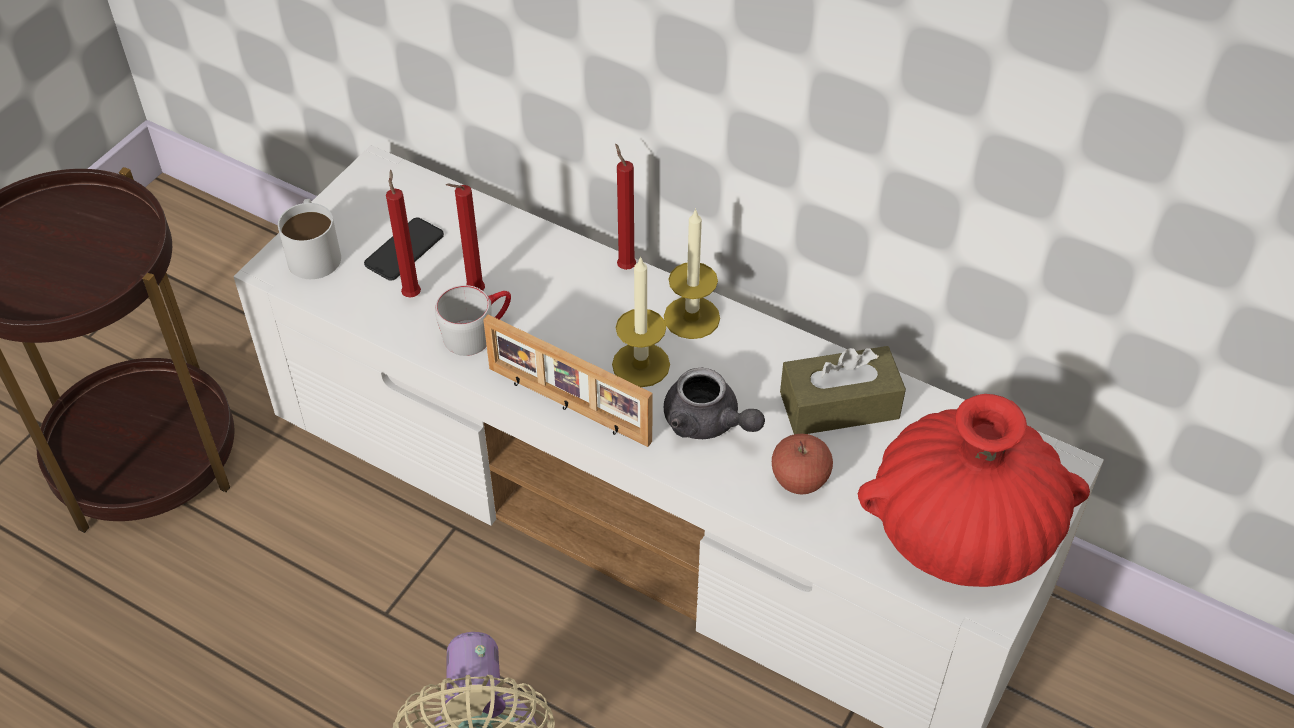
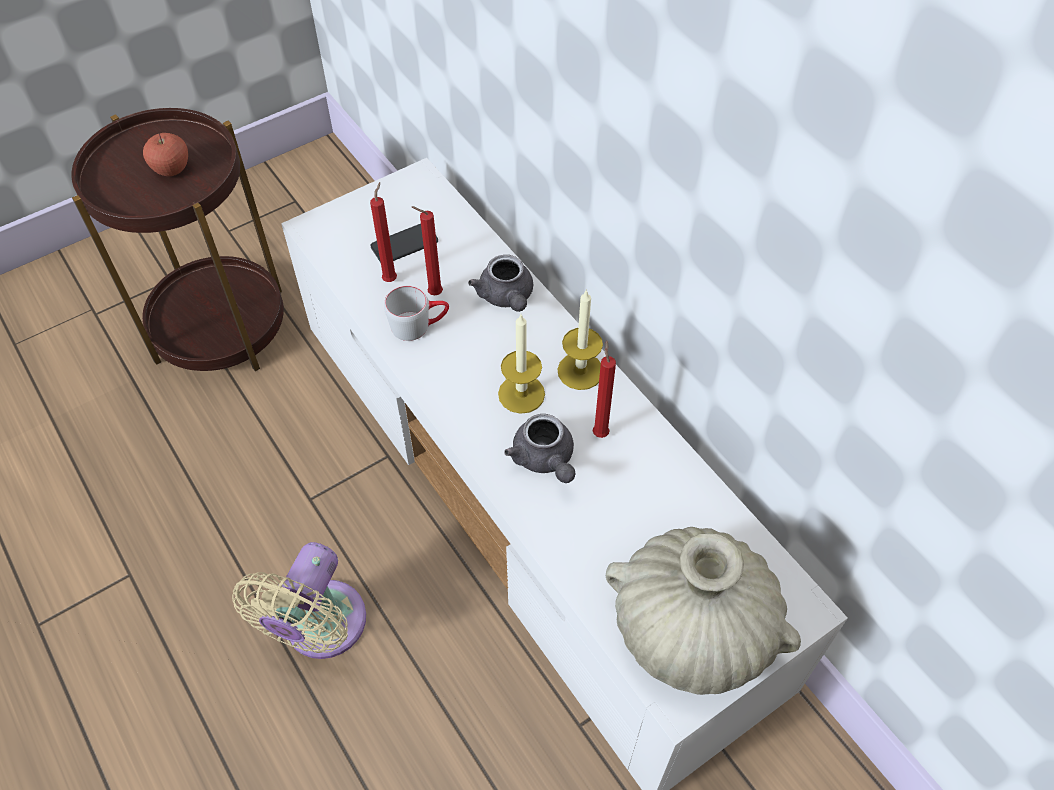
camera: 25 degrees right, 5 degrees up
white mug [278,199,341,279] -> none
picture frame [483,314,653,447] -> none
red candle [615,144,636,270] -> red candle moved to [593,340,616,438]
apple [772,434,833,494] -> apple moved to [143,133,188,176]
brown tissue box [780,346,906,434] -> none
red vase [858,394,1090,587] -> beige vase [606,527,801,695]
none -> grey teapot [468,255,533,312]

